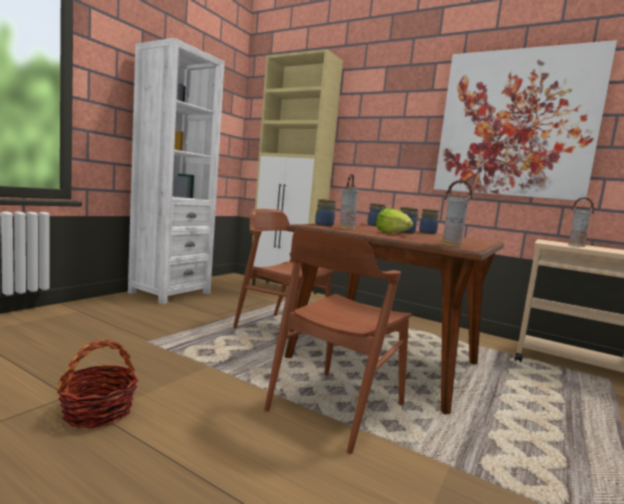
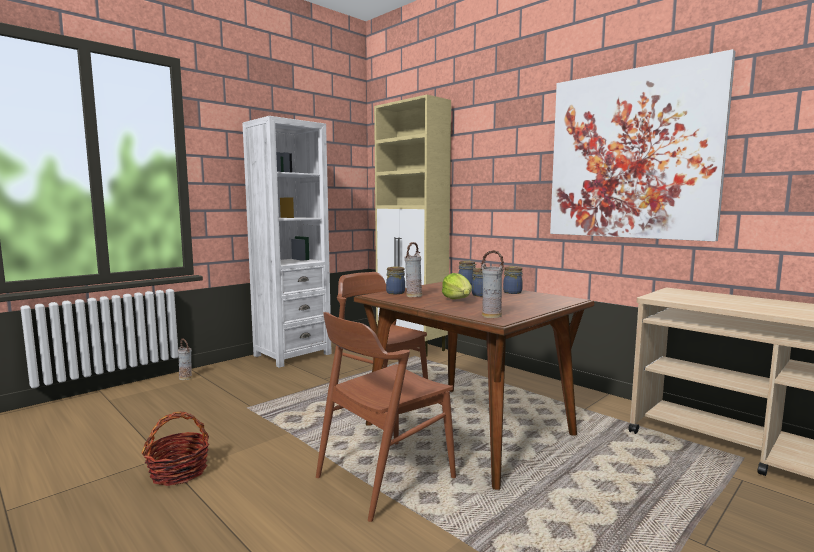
camera: 15 degrees right, 0 degrees up
vase [568,197,595,247] -> vase moved to [178,339,192,380]

